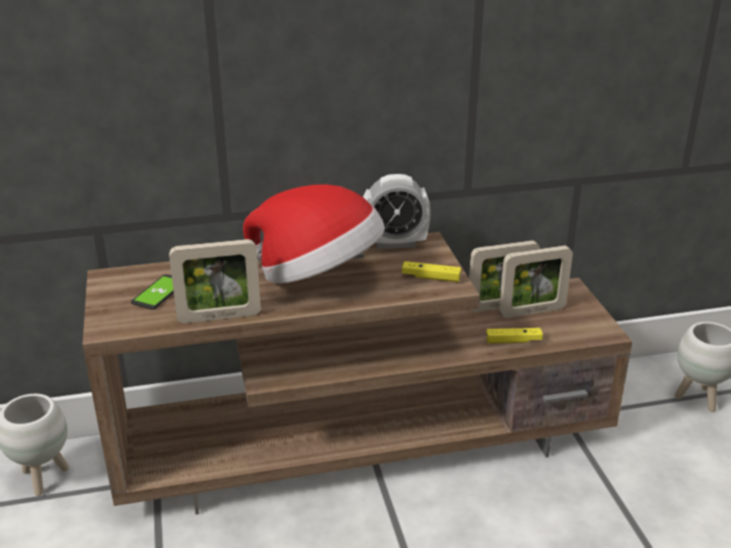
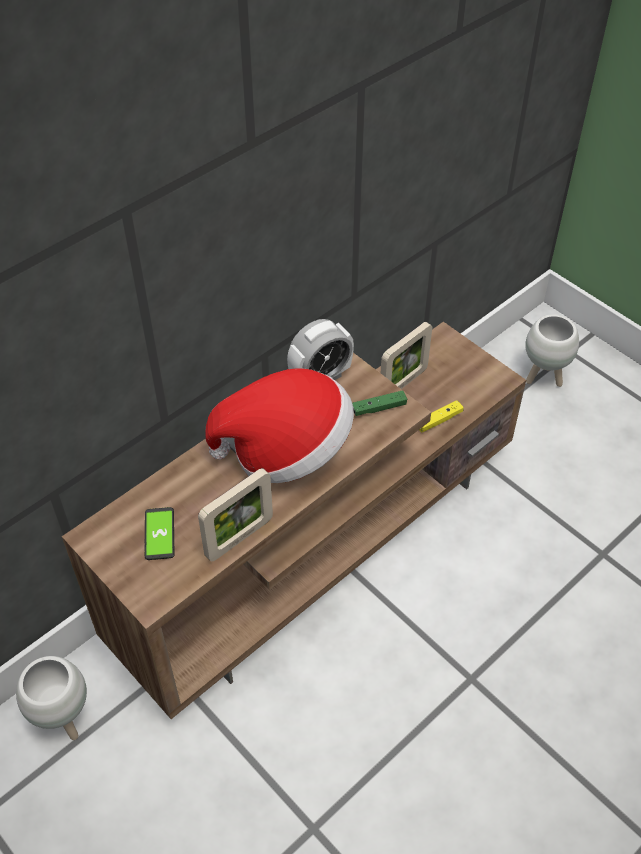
camera: 30 degrees left, 20 degrees up
yellow game controller [402,261,461,282] -> green game controller [352,390,407,416]
picture frame [499,245,573,318] -> none

